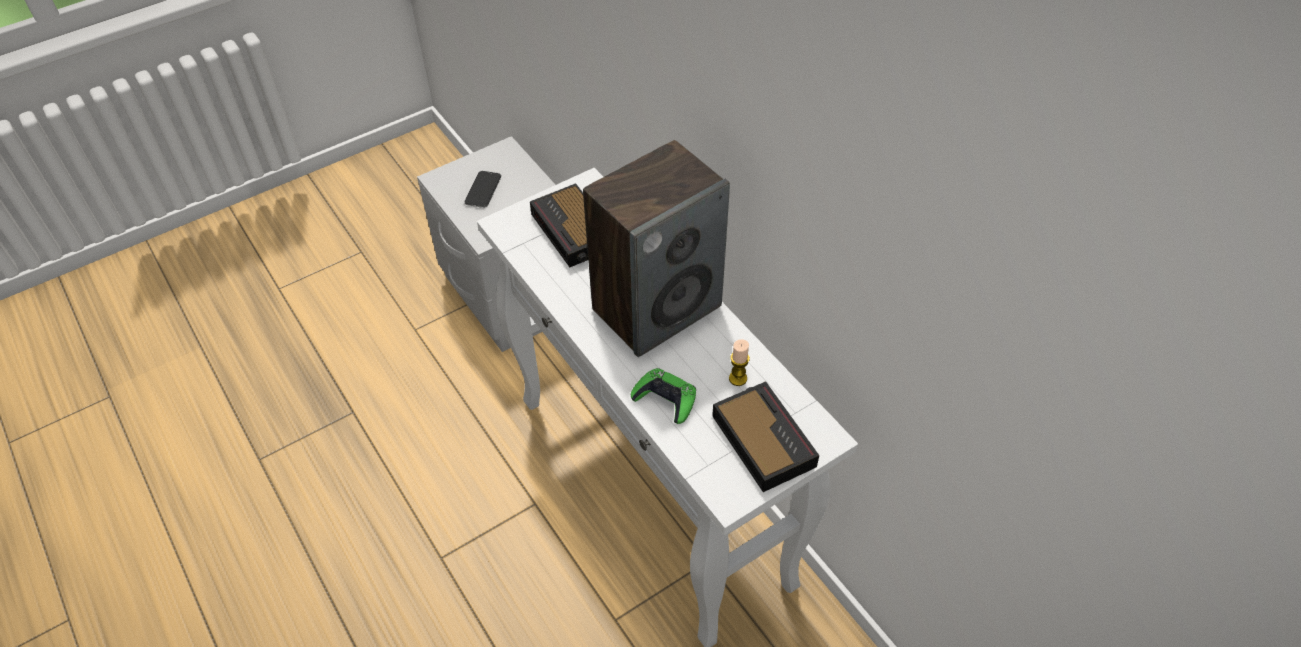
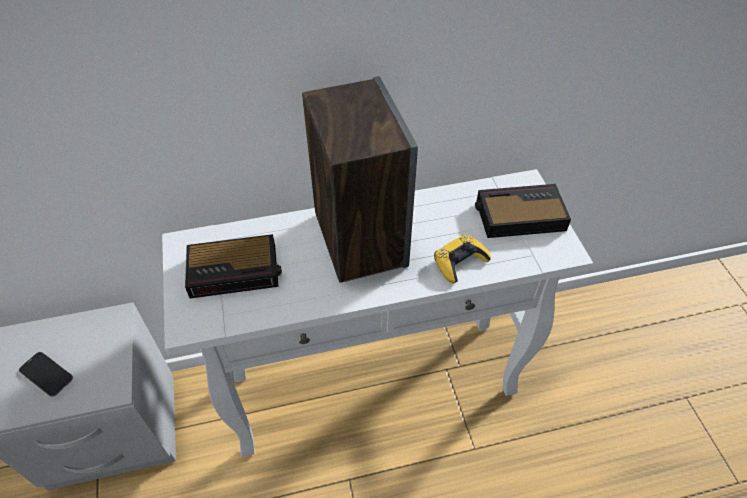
camera: 70 degrees left, 0 degrees up
green game controller [631,368,696,424] -> yellow game controller [434,235,491,283]
candle [729,339,750,386] -> none

